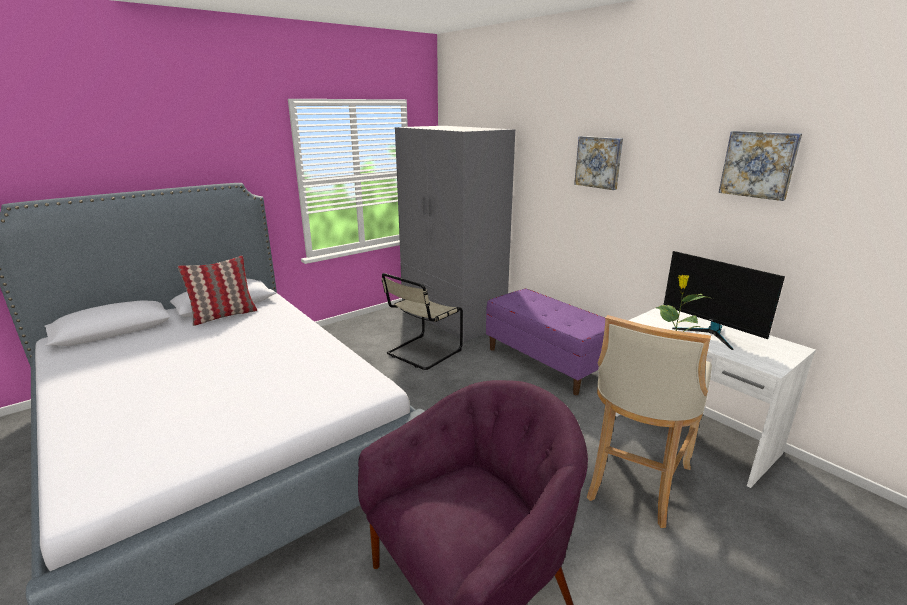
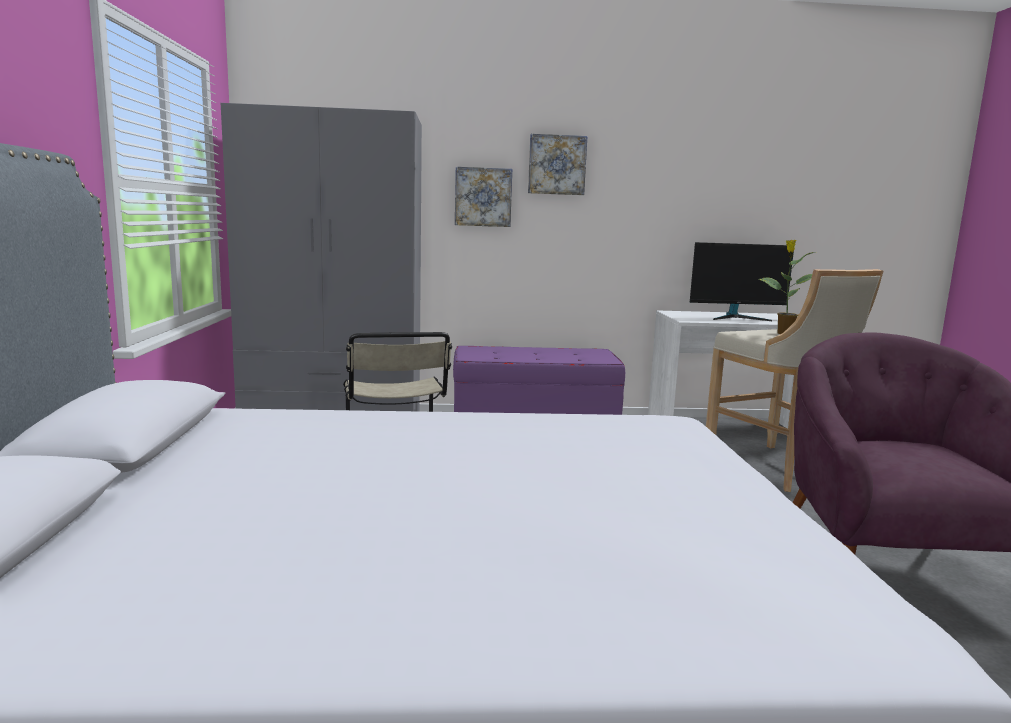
camera: 55 degrees left, 10 degrees down
pillow [178,256,257,326] -> none
picture [719,131,802,201] -> picture moved to [455,167,512,227]

